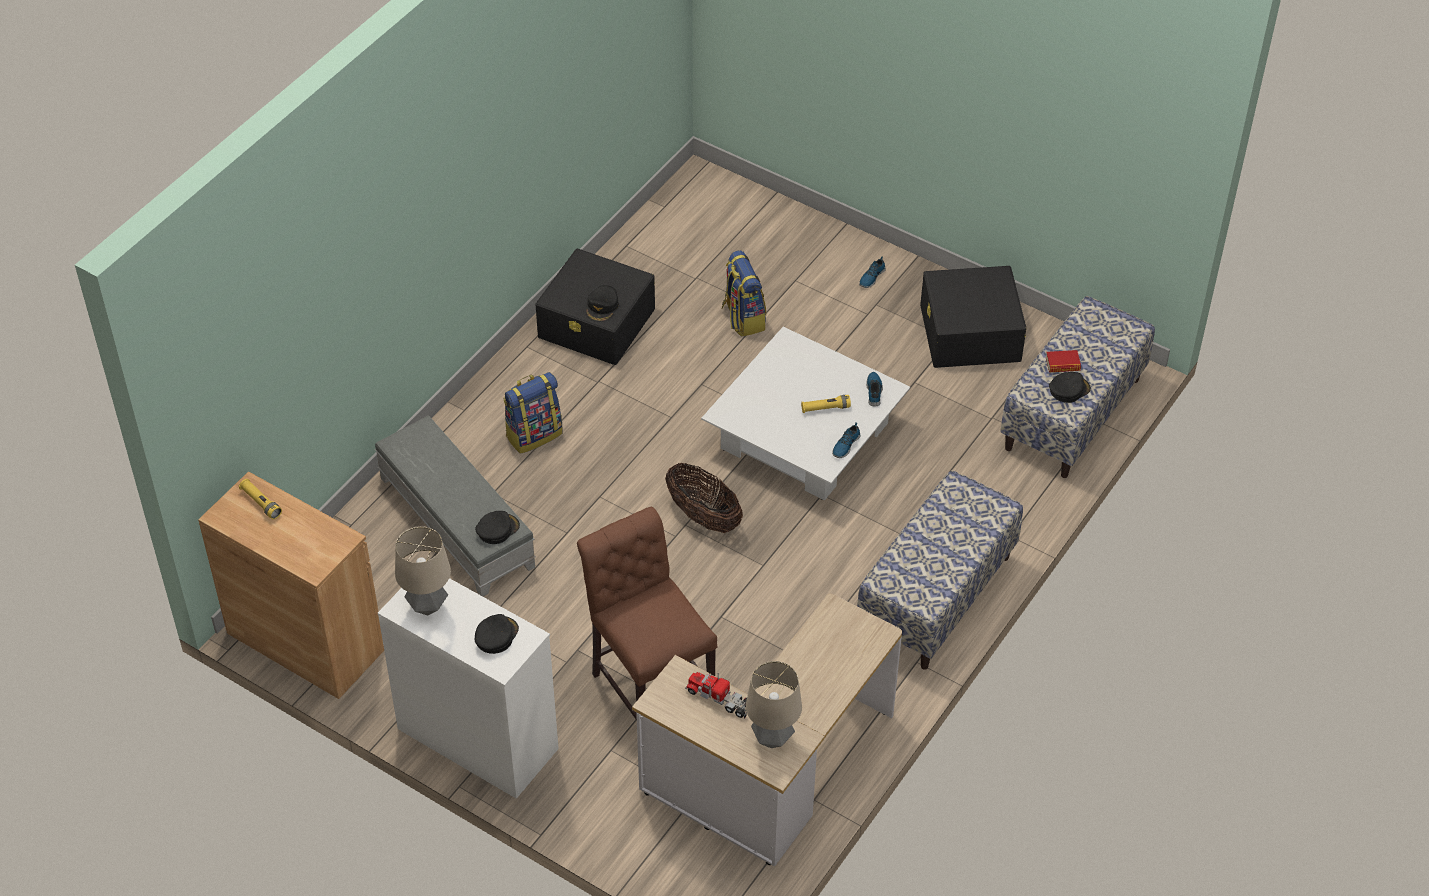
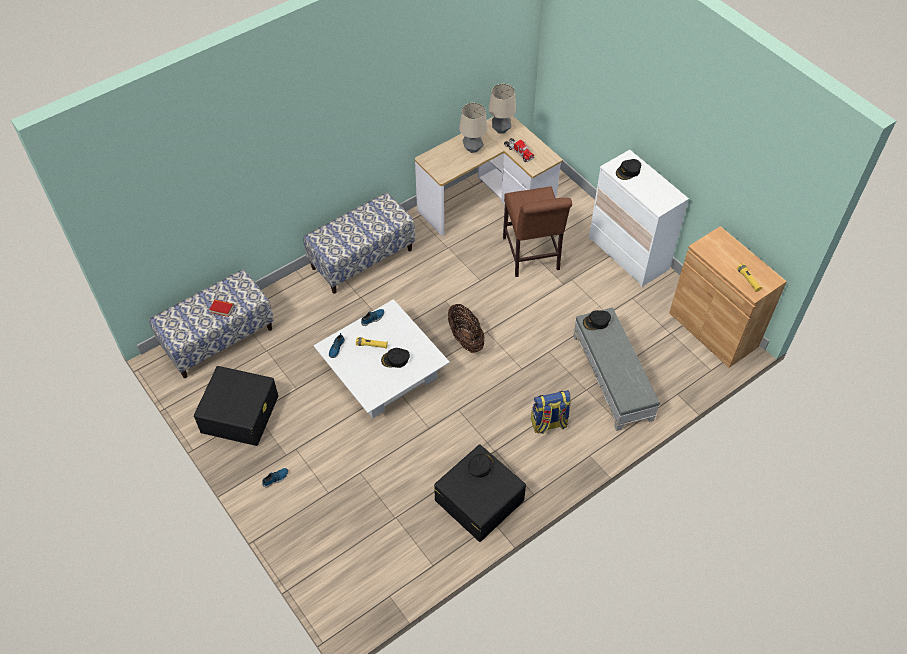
camera: 160 degrees left, 5 degrees up
table lamp [395,526,451,615] -> table lamp moved to [459,103,488,153]
backpack [722,250,766,337] -> none
black cap [1049,372,1091,403] -> black cap moved to [381,348,410,368]

